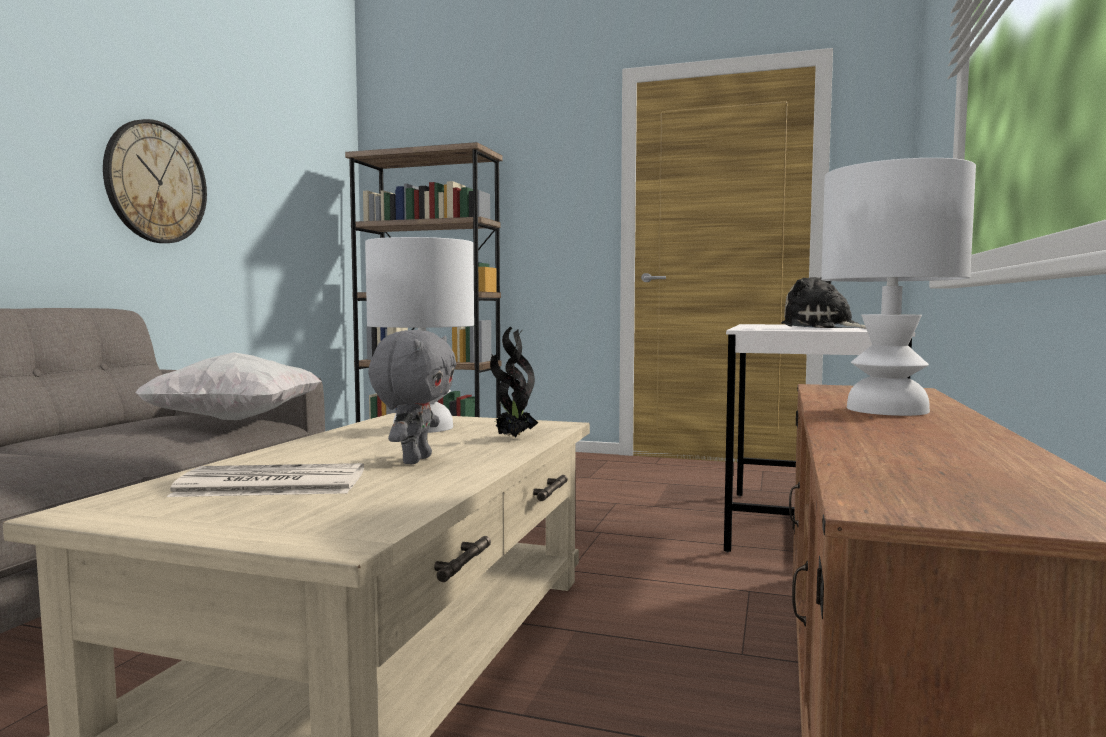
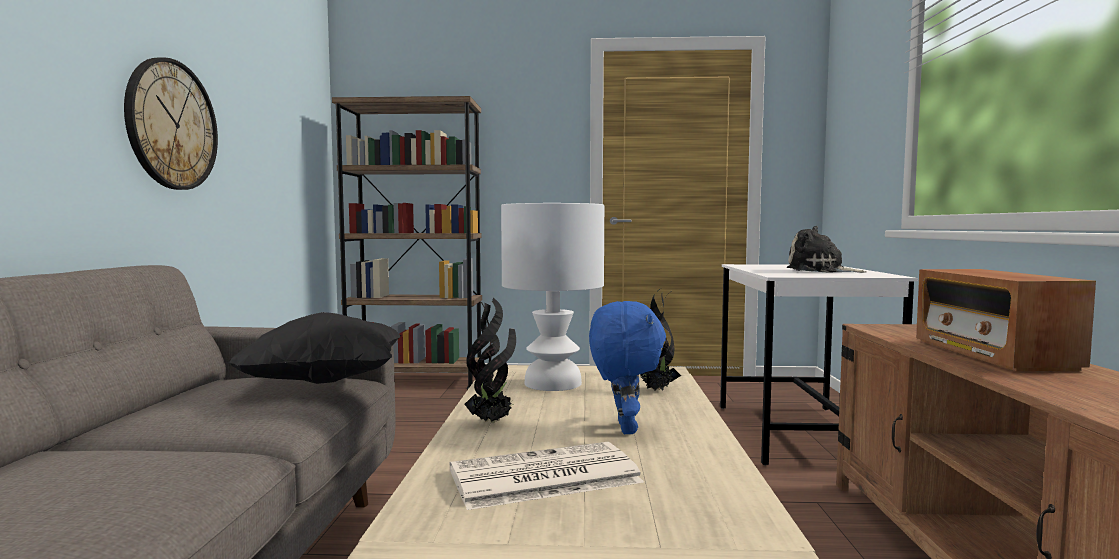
camera: 15 degrees left, 0 degrees up
white pillow [135,352,322,420] -> black pillow [229,312,401,384]
grey plush toy [368,330,456,464] -> blue plush toy [589,301,666,434]
white table lamp [821,158,976,416] -> radio [916,269,1096,371]
none -> potted plant [465,298,516,423]

